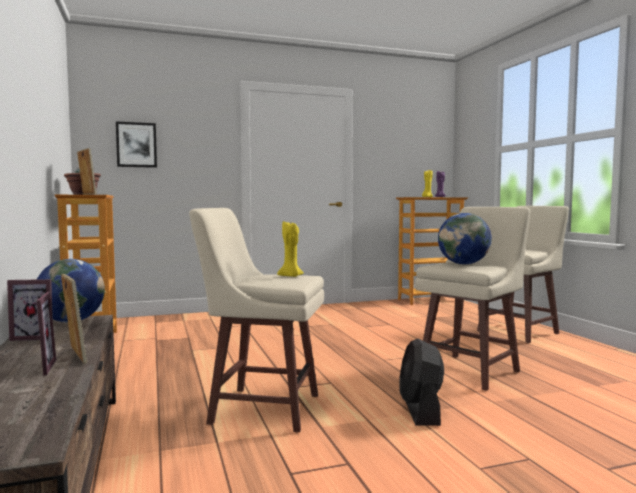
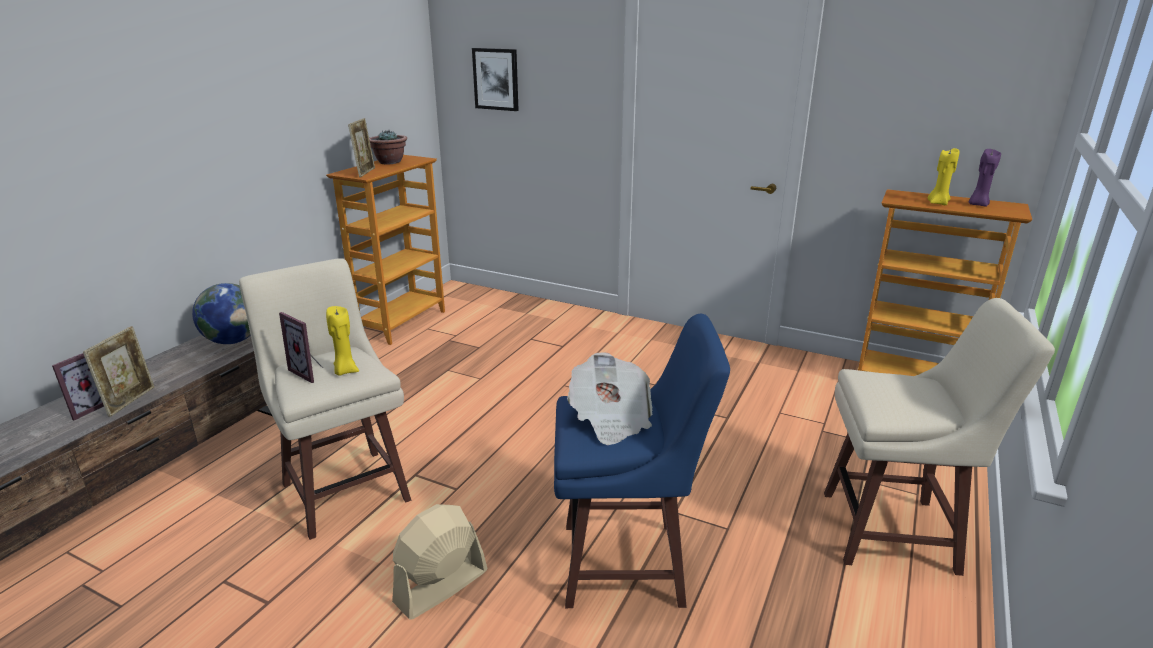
camera: 45 degrees right, 20 degrees up
picture frame [7,279,53,341] -> picture frame moved to [279,312,322,383]
black fan [399,339,444,426] -> beige fan [392,504,487,620]
beige stool [415,207,530,391] -> blue stool [554,314,730,608]
globe [438,213,492,264] -> newspaper [567,352,652,445]

